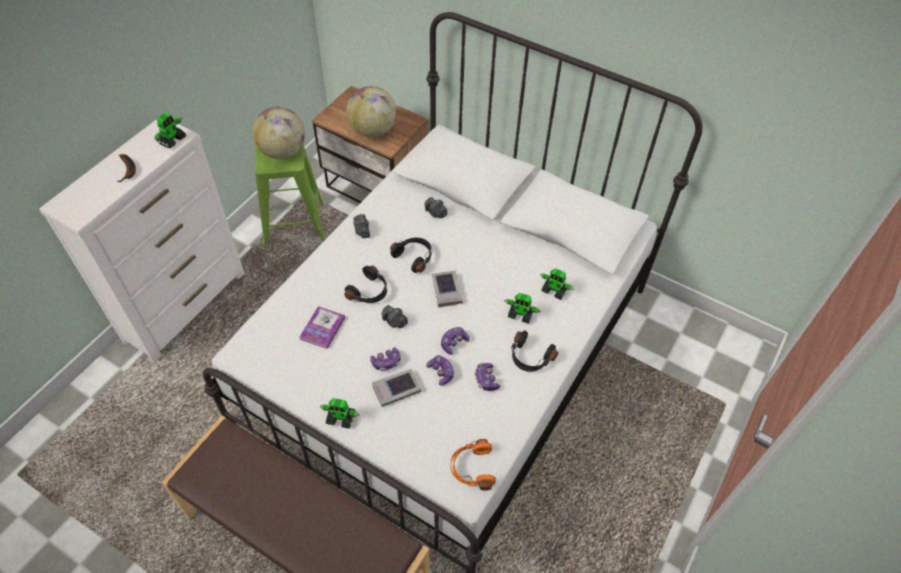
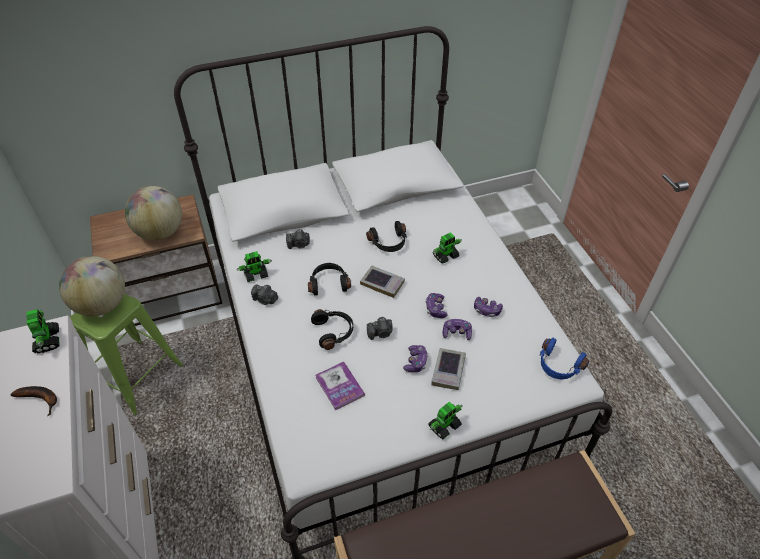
camera: 50 degrees left, 5 degrees down
orange headphones [451,439,496,491] -> blue headphones [540,338,589,379]
black headphones [511,330,558,372] -> black headphones moved to [366,221,407,252]
toy robot [540,268,573,300] -> toy robot moved to [237,251,272,282]

